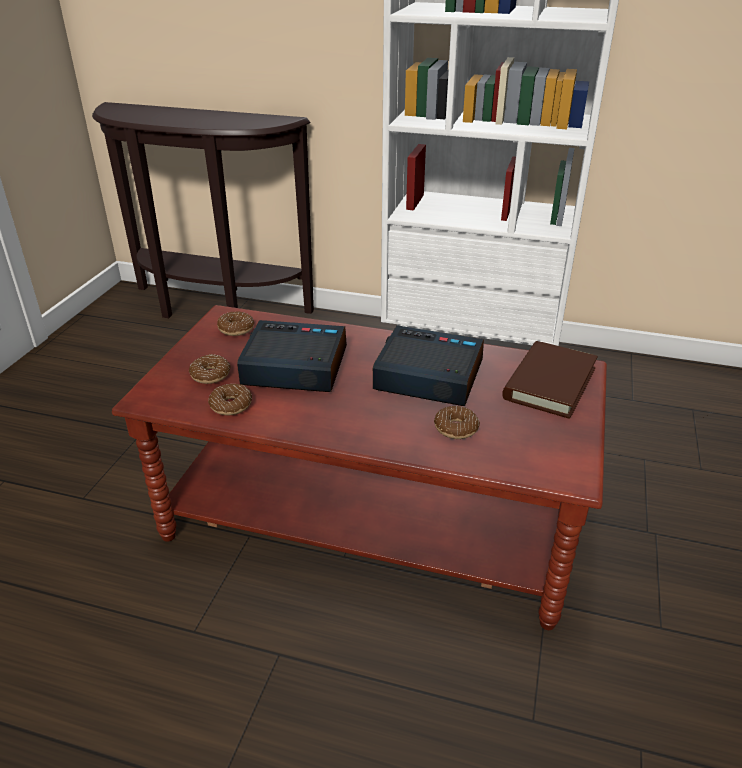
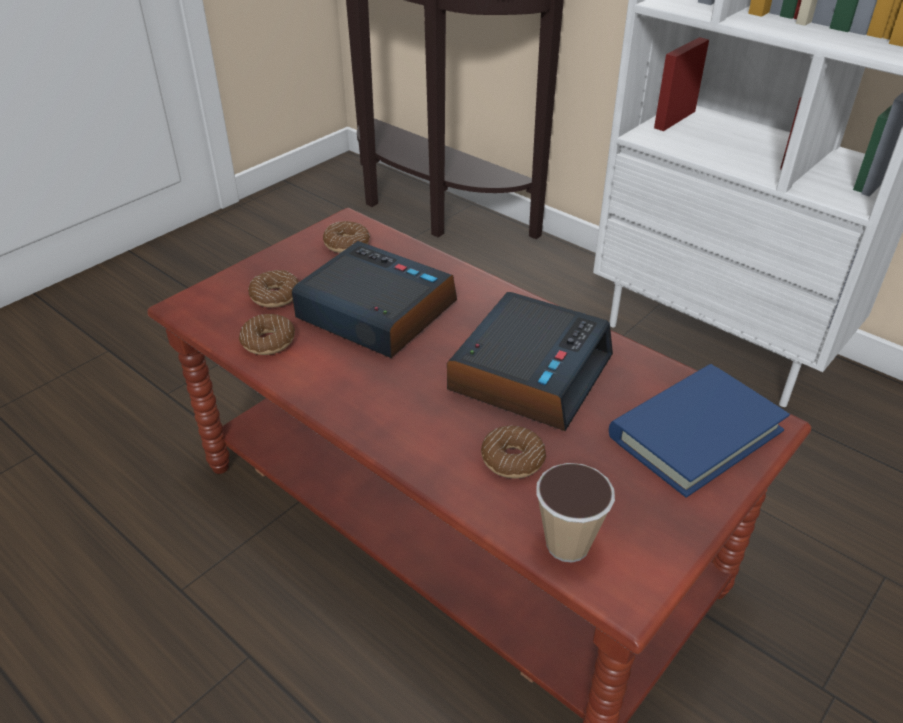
camera: 25 degrees right, 5 degrees up
alarm clock [373,325,484,406] -> alarm clock turned 75 degrees clockwise [447,292,613,431]
brown book [502,341,598,419] -> blue book [609,364,790,498]
none -> cup [536,463,615,562]

